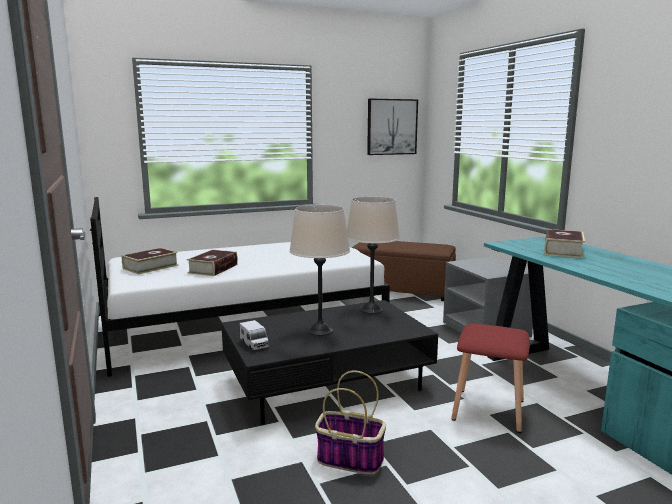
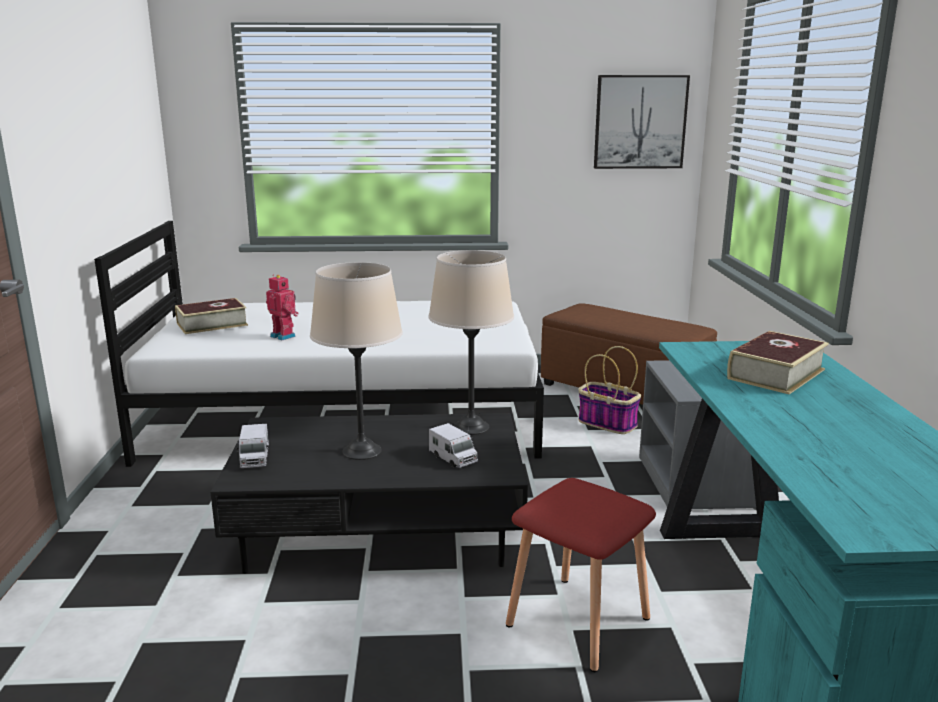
camera: 20 degrees right, 5 degrees up
book [187,250,238,276] -> toy robot [266,275,298,340]
basket [315,371,386,475] -> basket moved to [578,346,641,434]
none -> toy truck [429,423,478,468]

